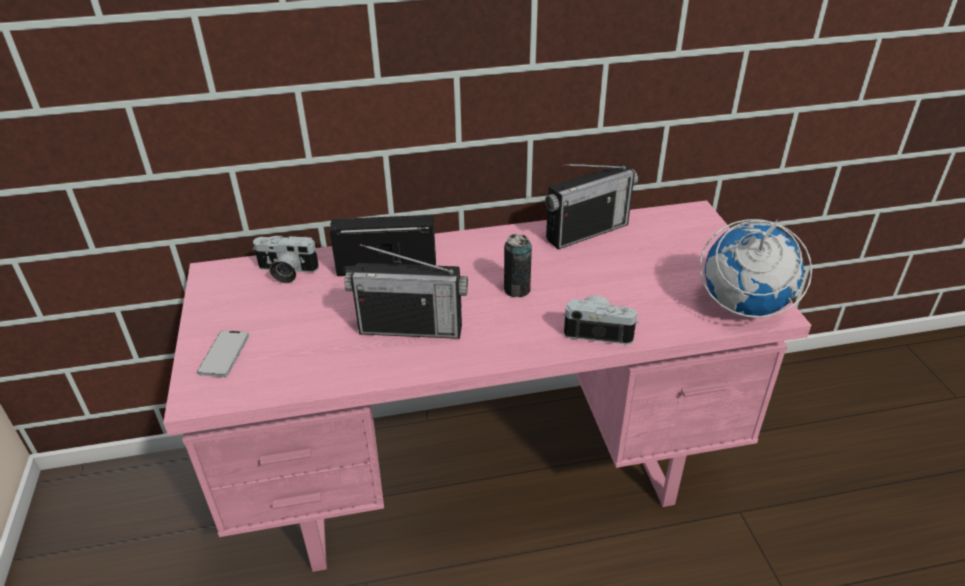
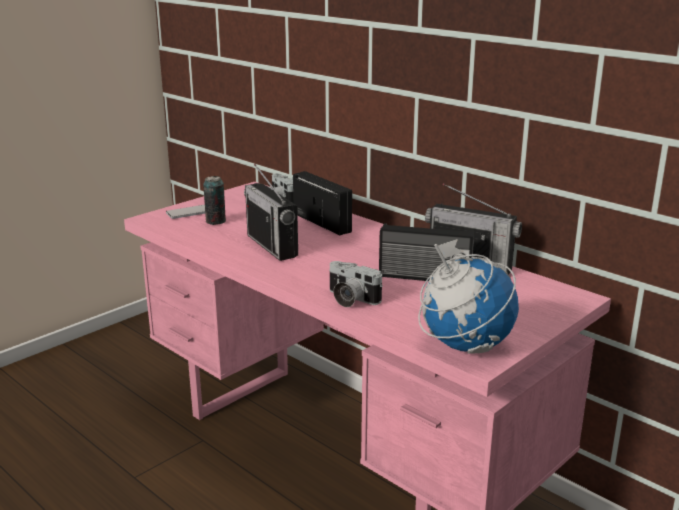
camera: 55 degrees right, 15 degrees down
can [504,234,532,297] -> can moved to [203,176,226,225]
camera [562,295,639,344] -> camera turned 150 degrees clockwise [329,261,383,307]
none -> radio [379,223,474,281]

